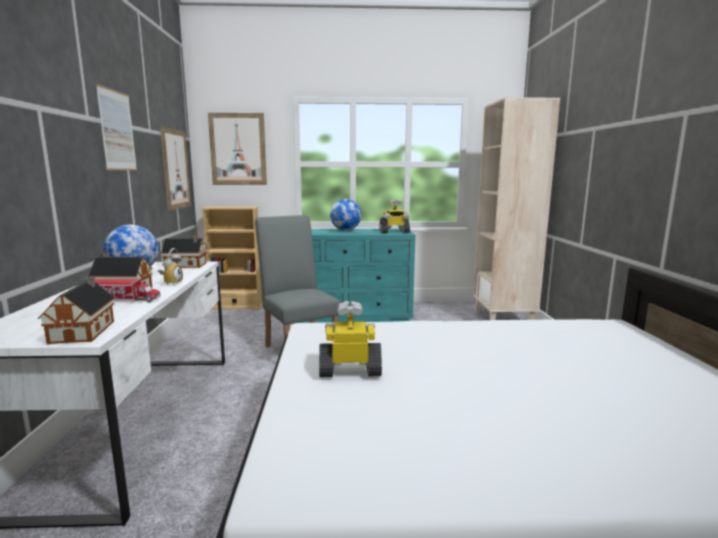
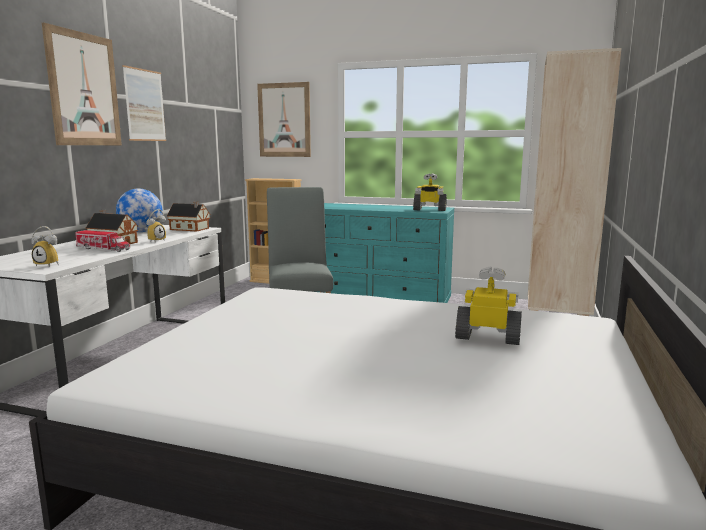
camera: 20 degrees right, 0 degrees up
toy house [38,276,115,344] -> alarm clock [31,226,59,267]
picture [160,126,191,211] -> picture moved to [42,23,122,145]
toy robot [319,301,382,377] -> toy robot moved to [455,266,522,345]
globe [330,199,361,231] -> none

